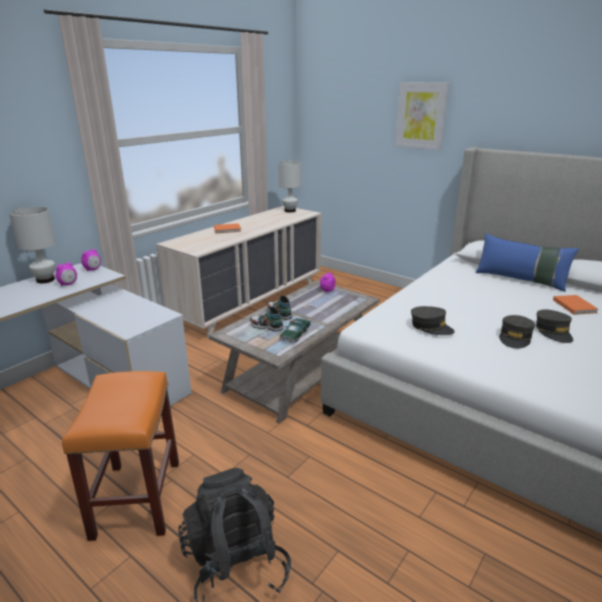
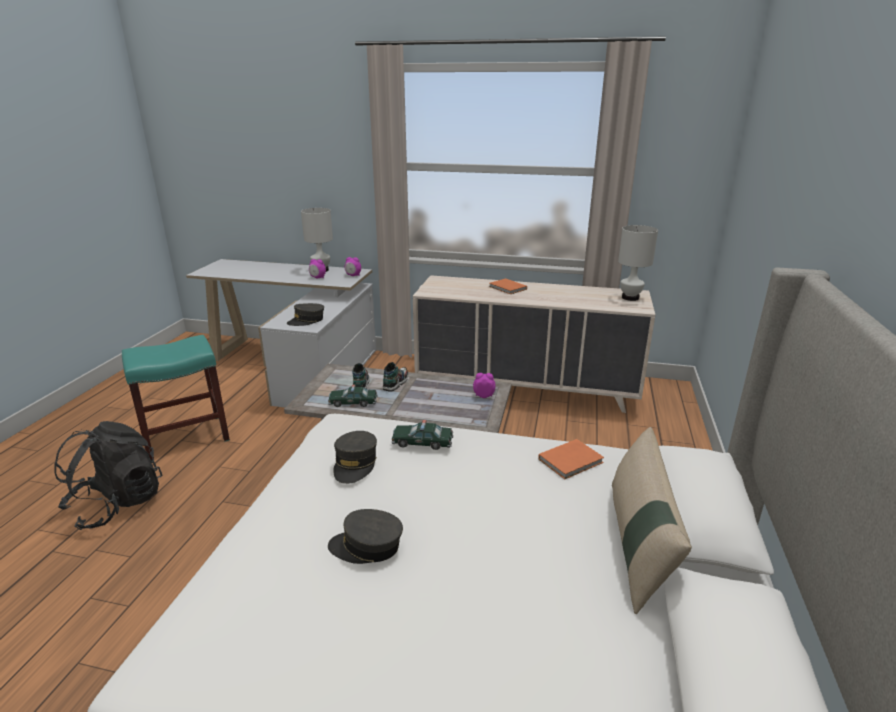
camera: 65 degrees right, 0 degrees up
orange stool [62,371,179,541] -> turquoise stool [122,335,230,461]
picture [395,82,449,150] -> none
blue pillow [476,233,579,292] -> beige pillow [612,427,692,614]
grey cap [536,310,573,343] -> grey cap moved to [287,303,324,326]
orange book [553,295,599,315] -> orange book moved to [538,439,604,479]
none -> toy car [392,420,453,450]

